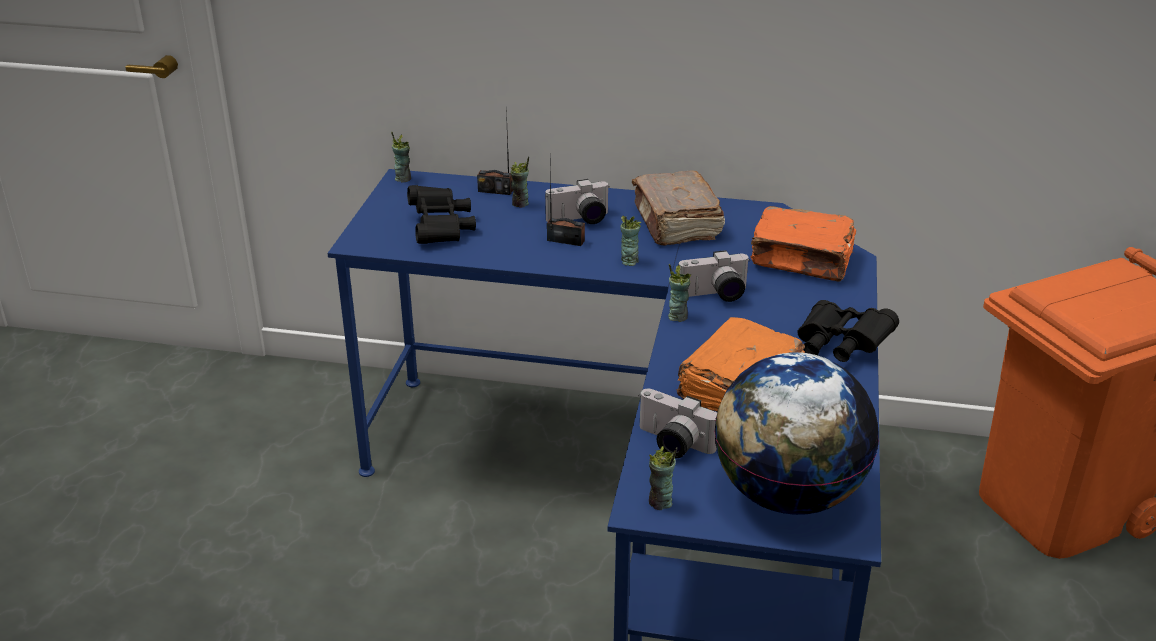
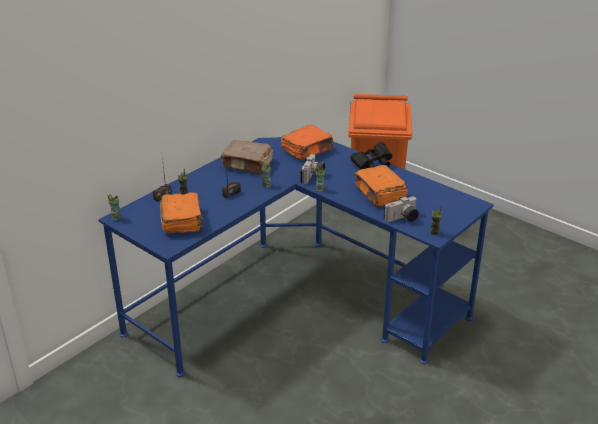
camera: 60 degrees left, 0 degrees up
black binoculars [407,185,476,244] -> orange book [160,192,203,234]
camera [545,179,610,224] -> none
globe [714,352,879,515] -> none

